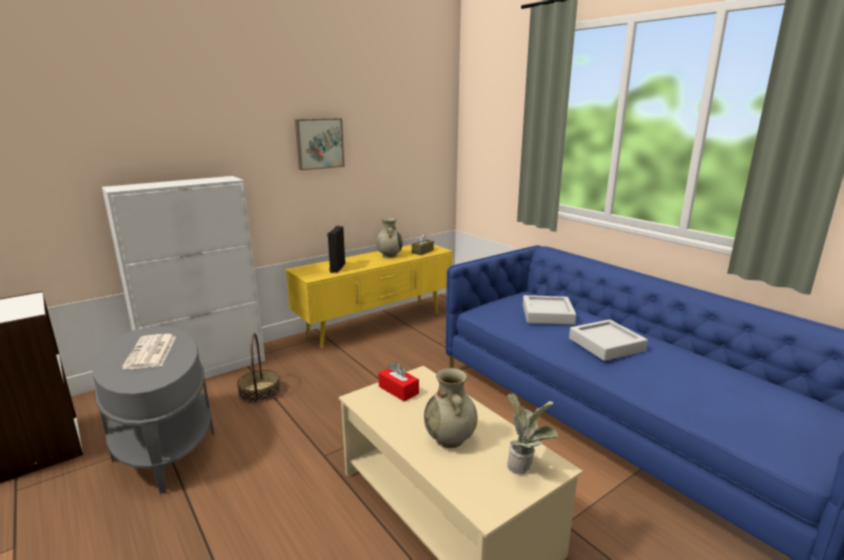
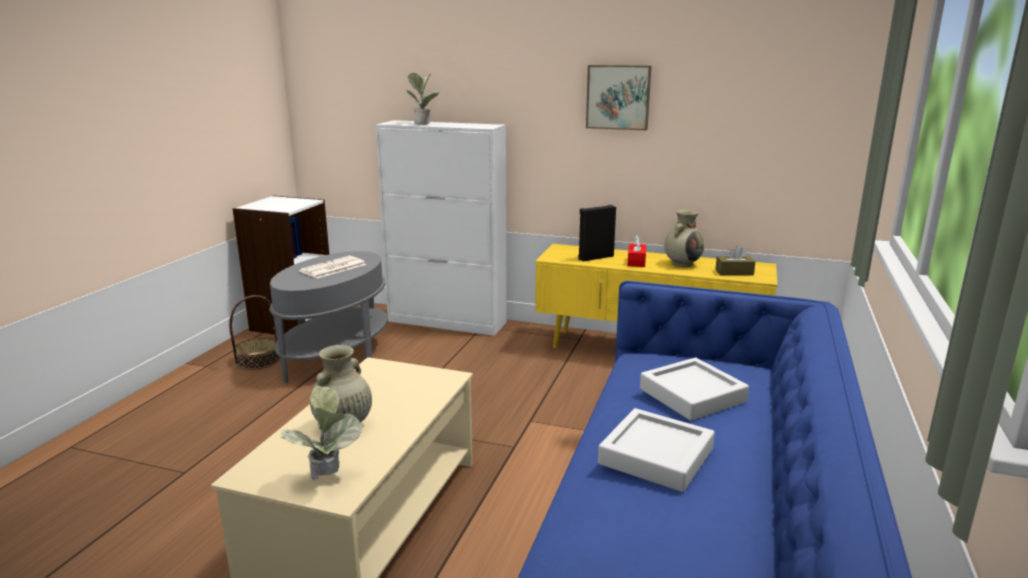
camera: 55 degrees right, 0 degrees up
basket [237,333,281,403] -> basket moved to [229,295,280,370]
red tissue box [378,362,419,402] -> red tissue box moved to [627,235,646,267]
none -> potted plant [406,73,439,125]

